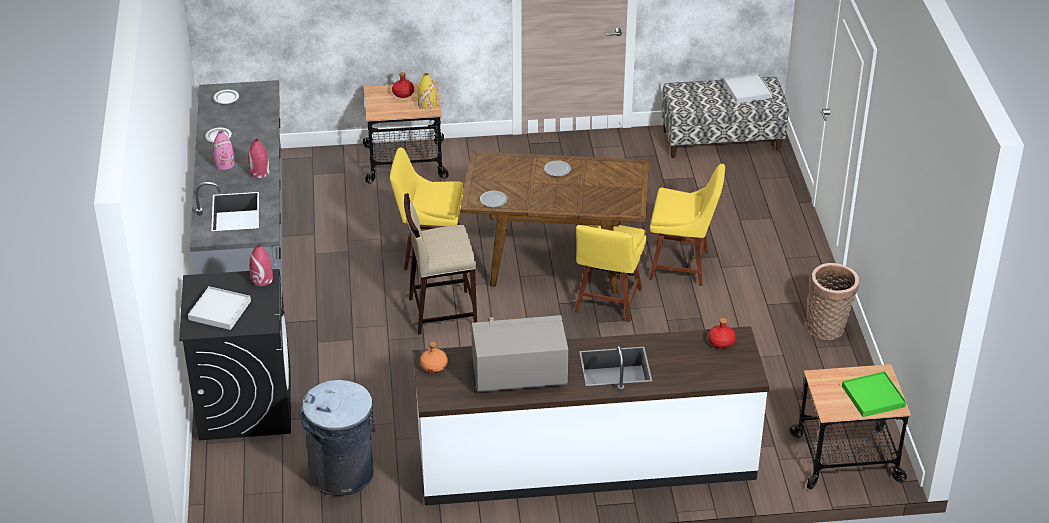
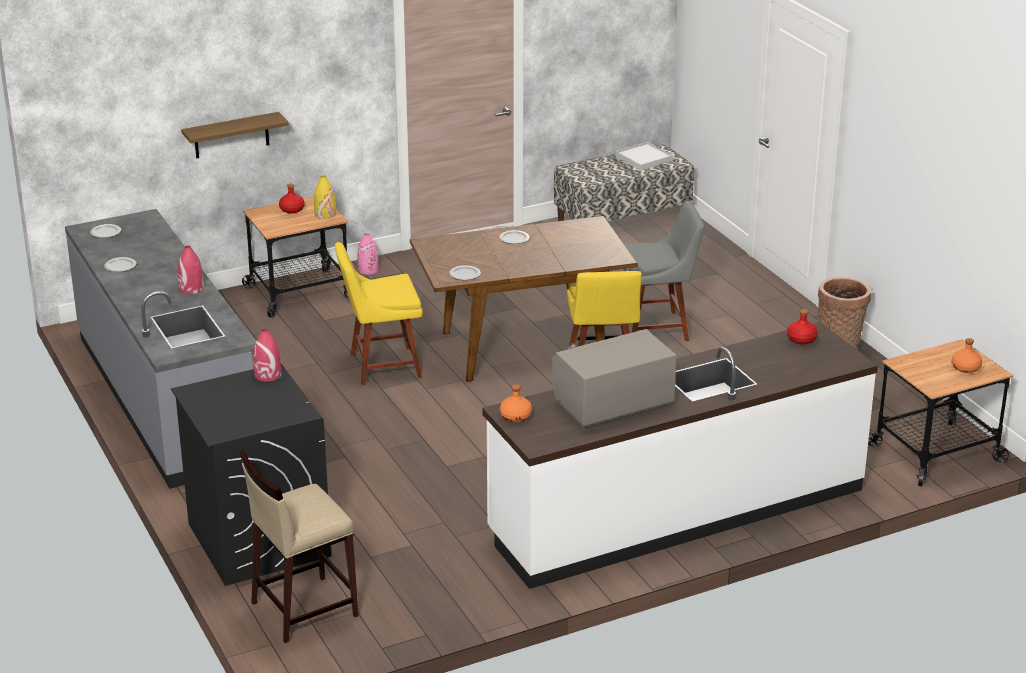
camera: 20 degrees left, 10 degrees down
white tray [188,286,251,330] -> none
pink vase [213,131,235,170] -> pink vase moved to [357,233,379,275]
grey trash can [299,380,376,496] -> none
beige stool [404,193,477,335] -> beige stool moved to [240,450,358,643]
yellow chair [649,164,725,286] -> grey chair [623,201,704,341]
green tray [842,371,906,417] -> orange bottle [952,338,982,373]
none -> shelf [181,112,289,158]

